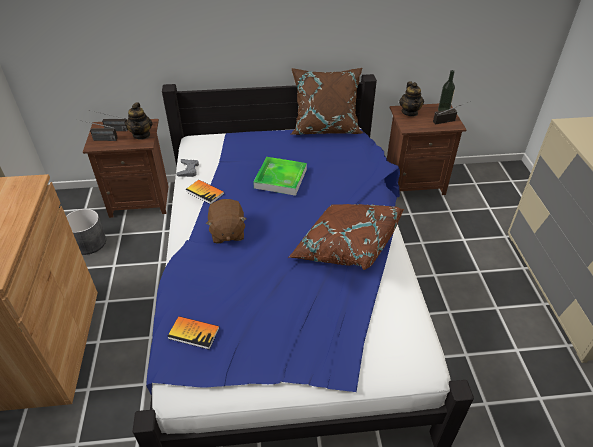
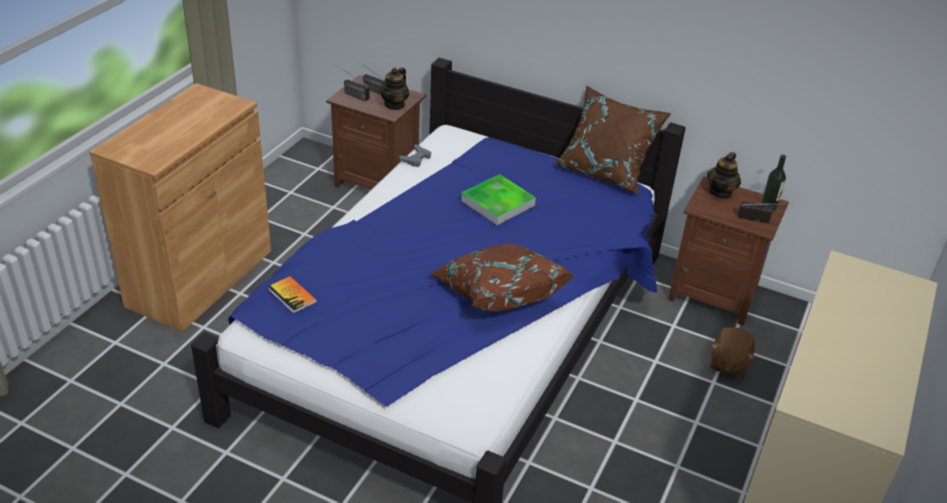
camera: 30 degrees right, 5 degrees down
grey planter [66,209,106,255] -> none
book [185,180,224,204] -> none
brown plush toy [206,199,246,244] -> brown plush toy moved to [711,327,755,378]

